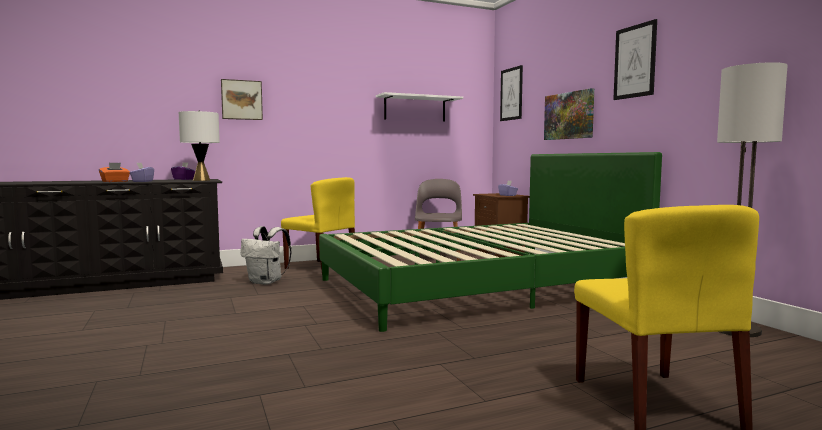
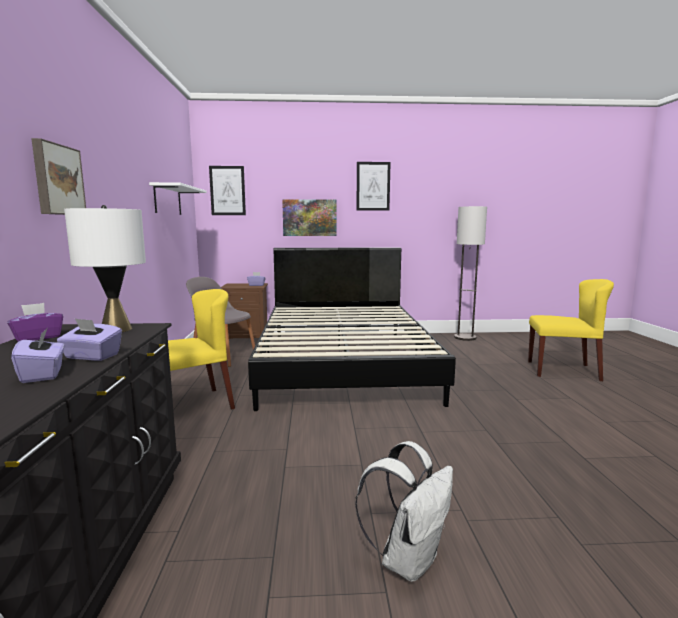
camera: 70 degrees left, 5 degrees up
orange tissue box [99,163,130,182] -> purple tissue box [11,328,64,383]
white backpack [241,226,291,285] -> white backpack moved to [355,441,453,582]
green bed [319,152,662,332] -> black bed [248,247,456,411]

